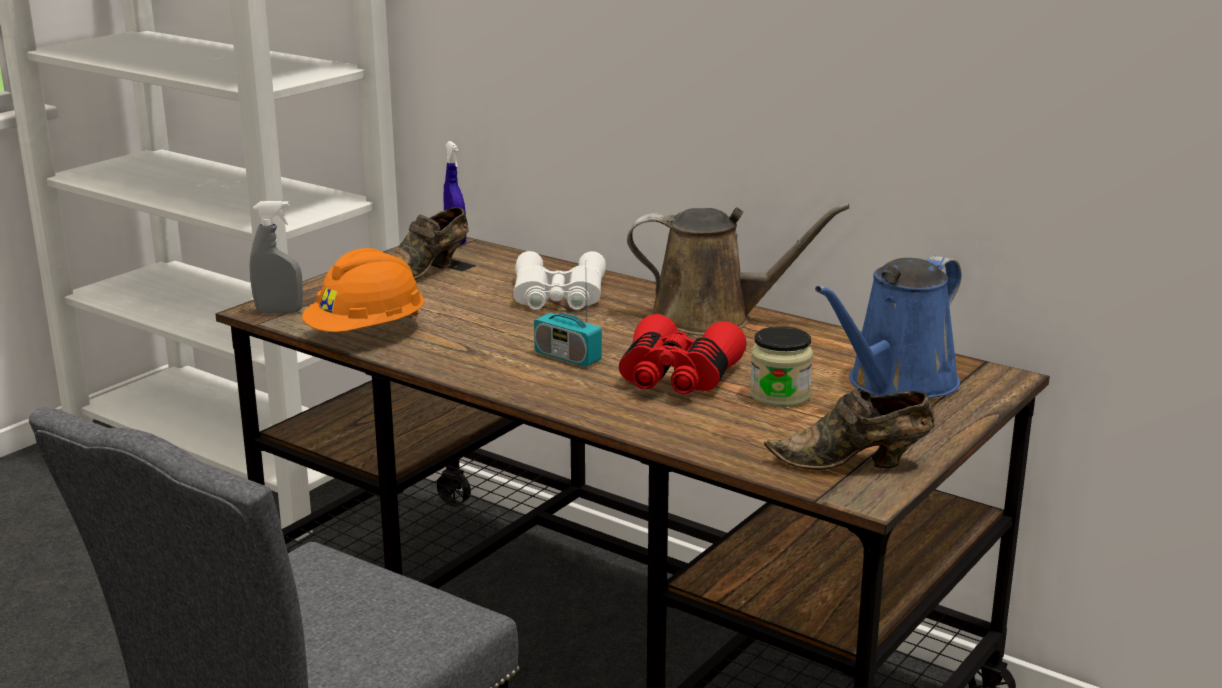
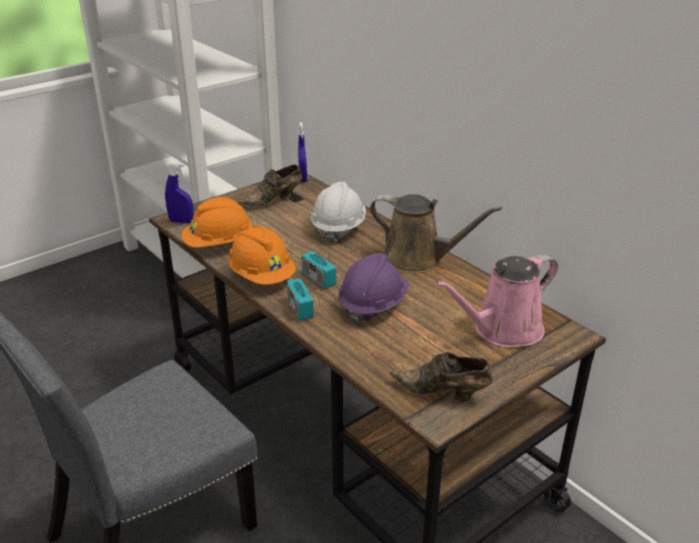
camera: 15 degrees right, 10 degrees up
grey spray bottle [250,201,303,313] -> blue spray bottle [165,162,194,224]
white binoculars [513,251,606,310] -> white hard hat [311,182,366,243]
red binoculars [619,314,747,394] -> purple hard hat [339,253,409,325]
jar [750,326,813,407] -> none
blue watering can [815,256,962,398] -> pink watering can [435,254,558,347]
none -> orange hard hat [228,226,296,285]
none -> radio [287,264,314,320]

